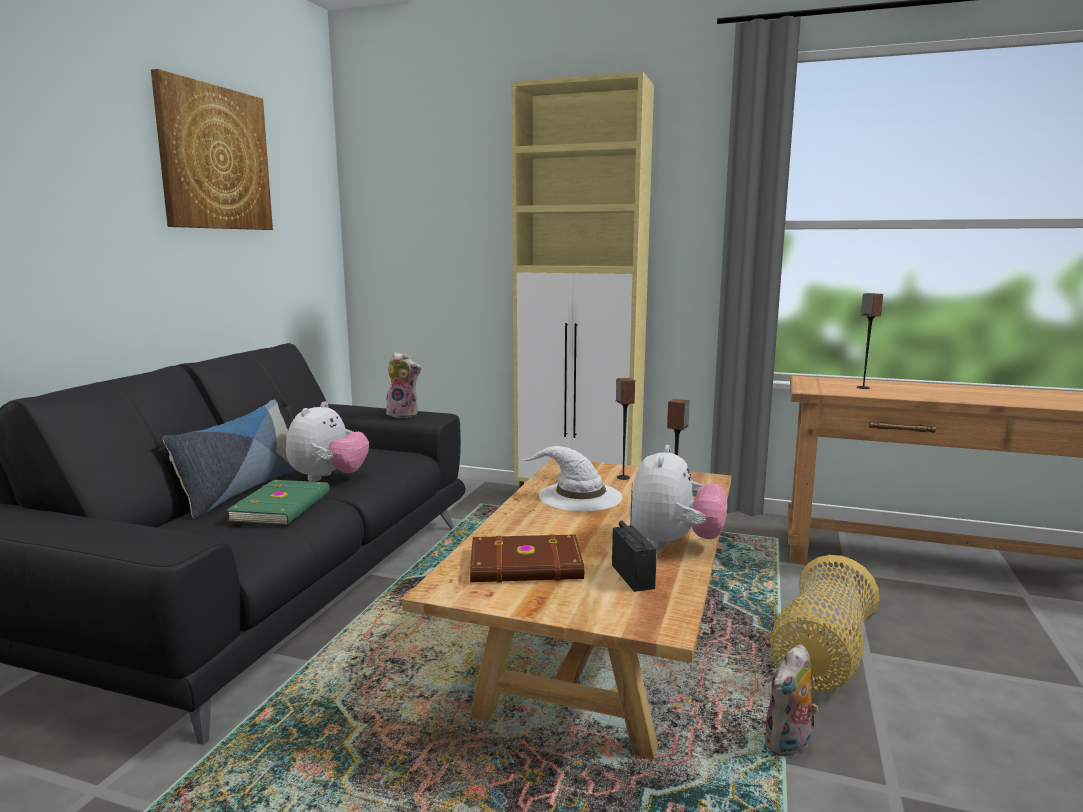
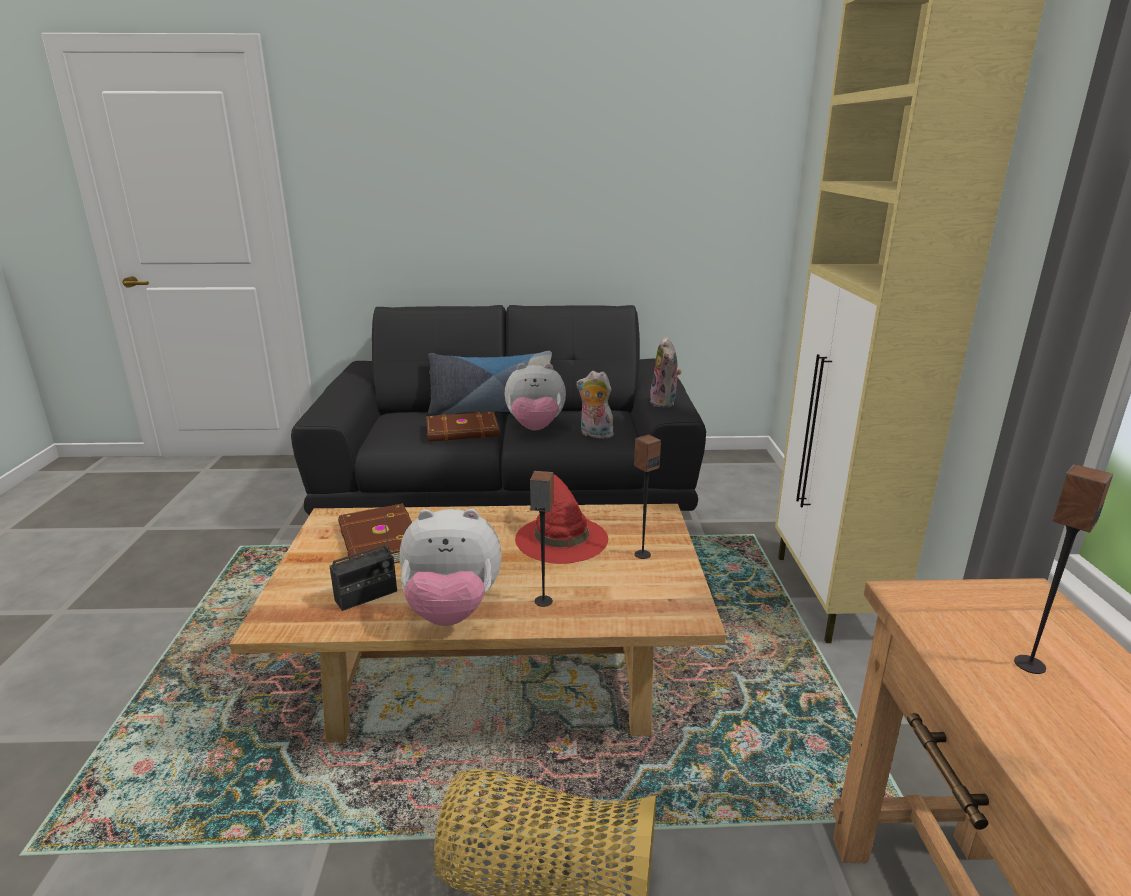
camera: 70 degrees right, 10 degrees up
picture [151,69,273,230] -> none
green book [226,480,330,525] -> brown book [426,412,500,442]
white hat [519,446,622,511] -> red hat [515,474,608,564]
plush toy [765,644,819,757] -> plush toy moved to [576,371,614,439]

